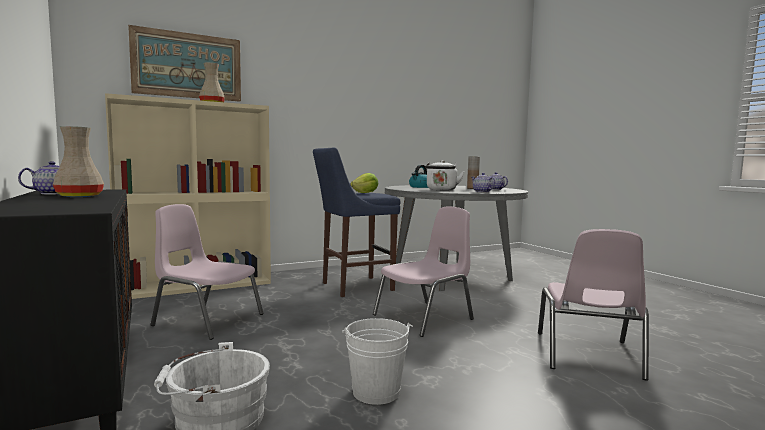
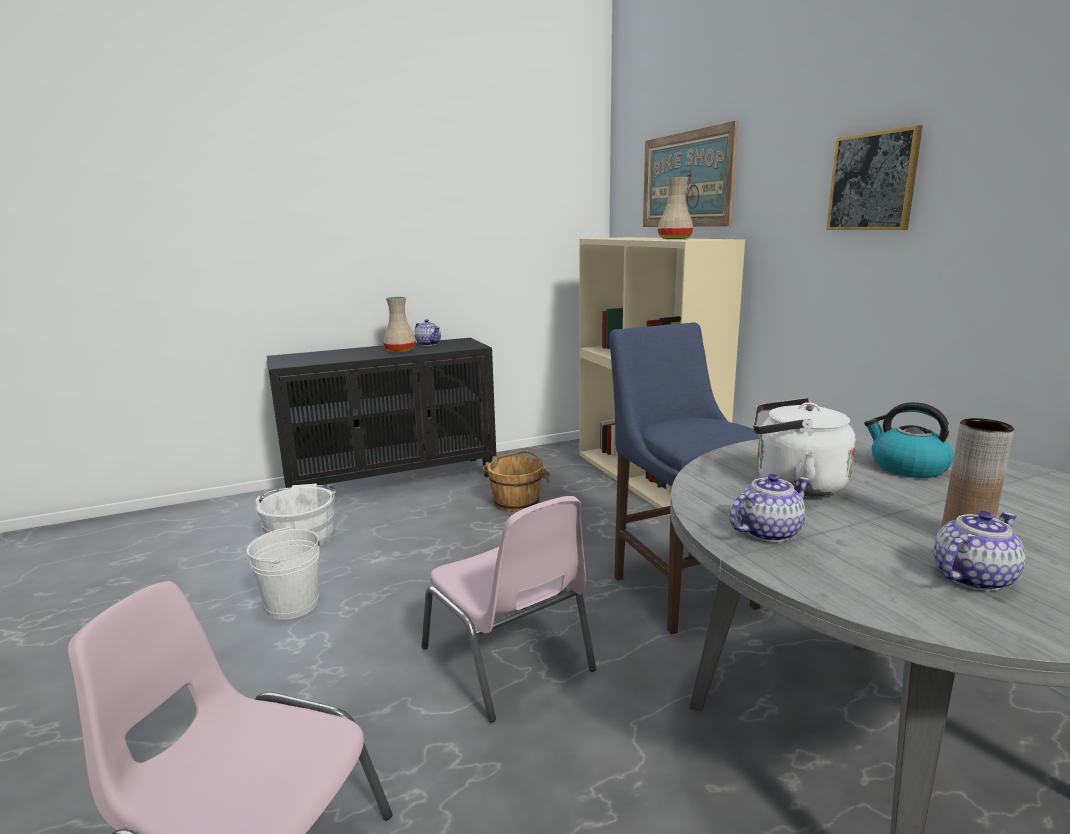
camera: 95 degrees right, 10 degrees up
pink chair [151,204,264,340] -> brown bucket [482,450,550,512]
lettuce [350,173,378,193] -> none
none -> picture [826,125,923,230]

